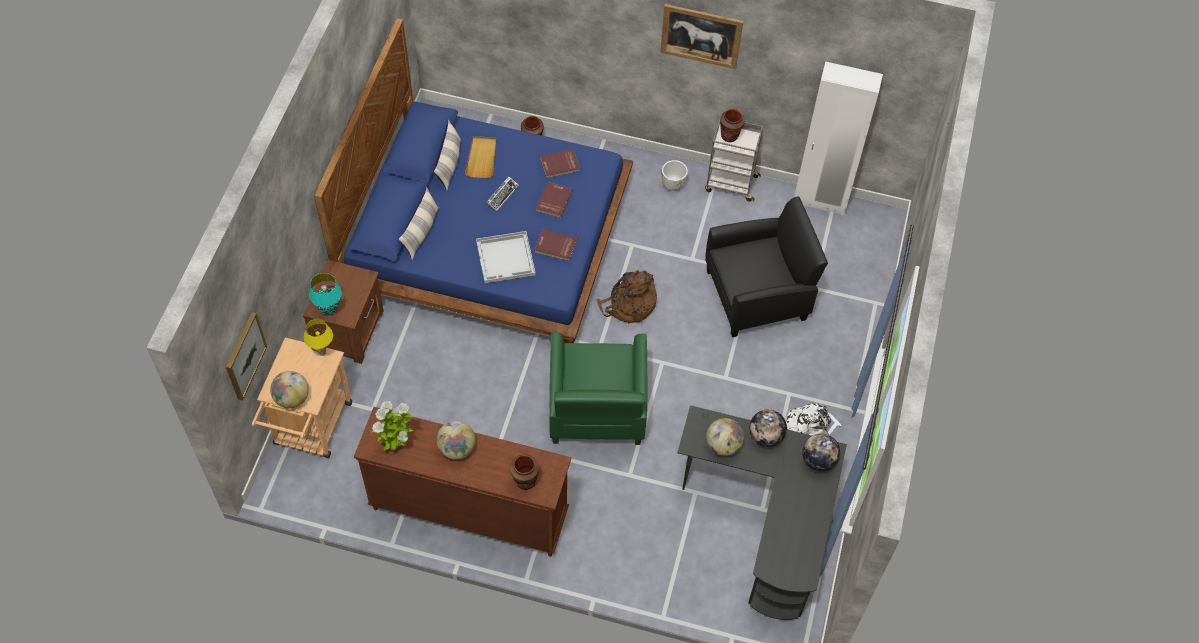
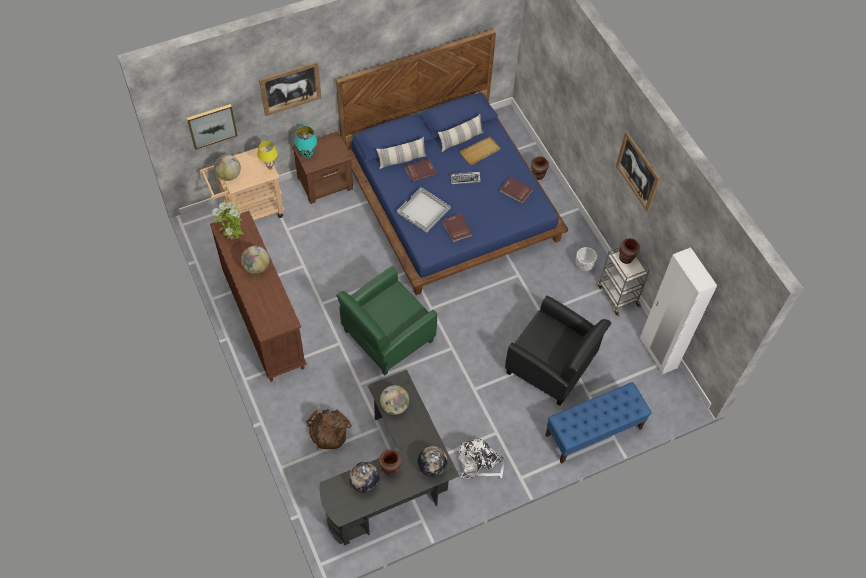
camera: 50 degrees right, 0 degrees up
brown vase [510,454,539,490] -> brown vase moved to [379,449,402,476]
red book [536,182,573,218] -> red book moved to [405,159,436,182]
brown backpack [596,270,657,323] -> brown backpack moved to [306,409,352,449]
globe [750,409,787,447] -> globe moved to [349,462,380,493]
none -> picture [259,62,321,116]
none -> blue bench [545,382,652,464]

